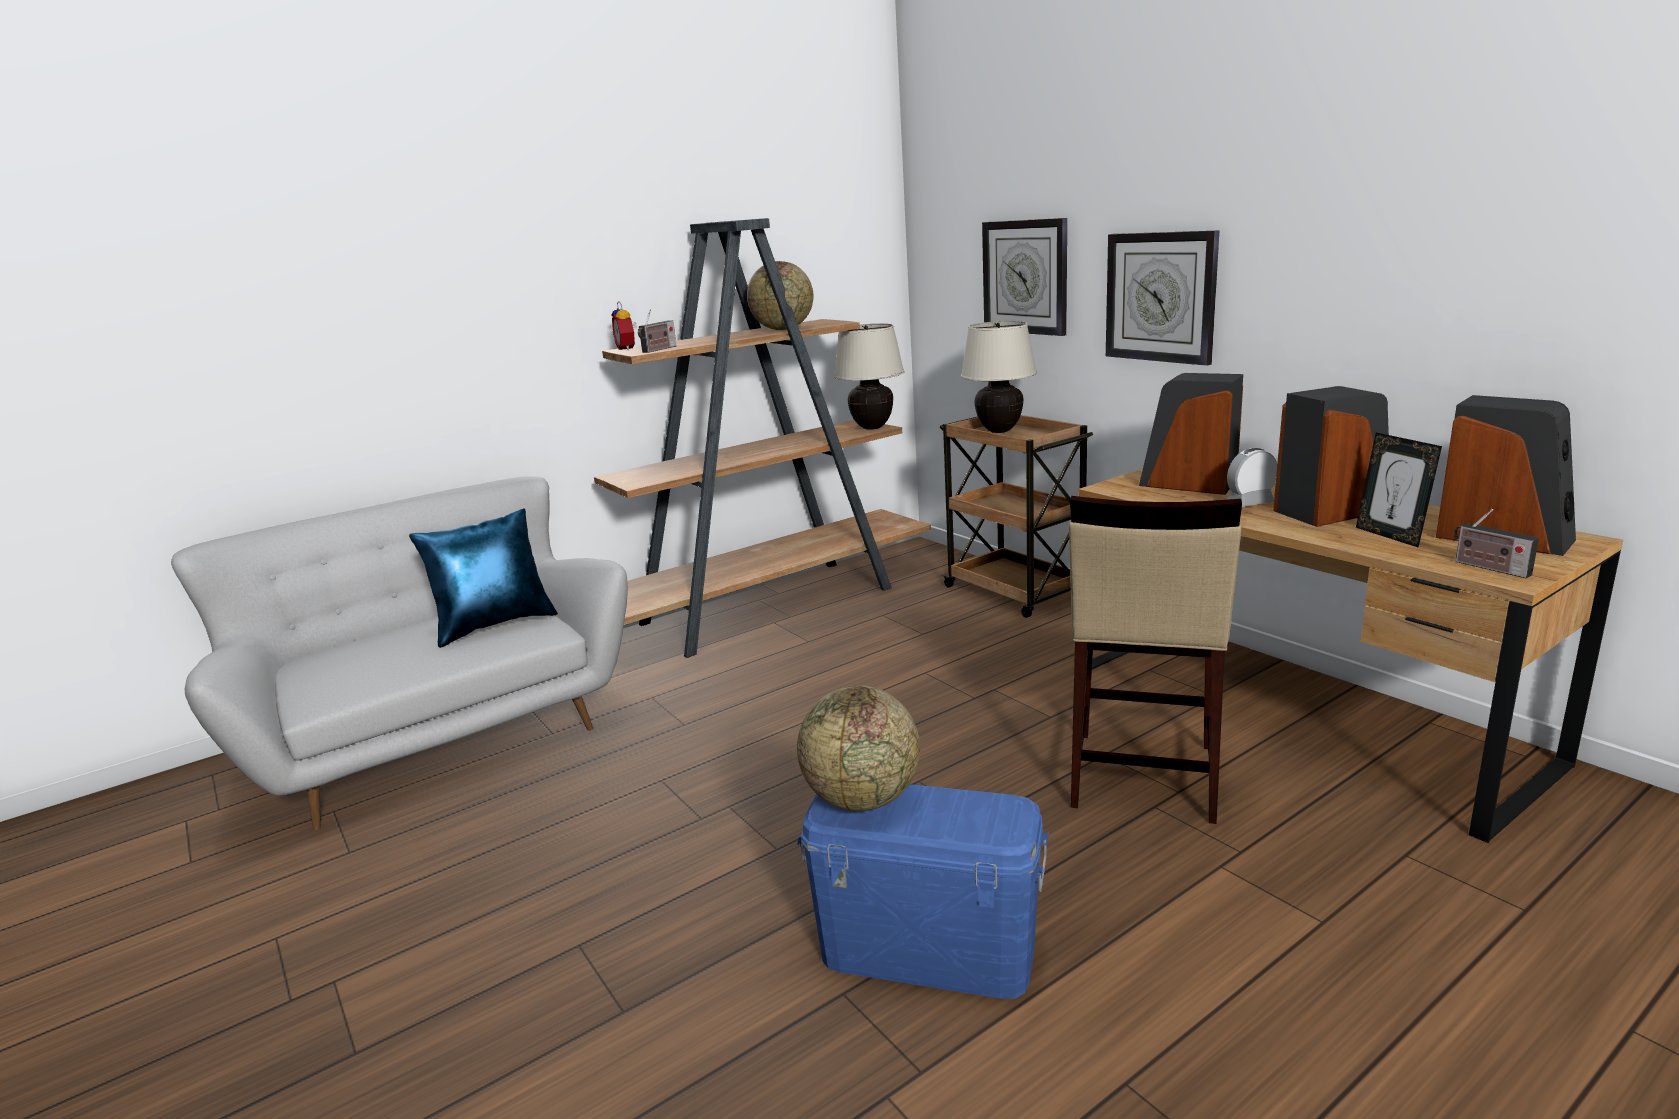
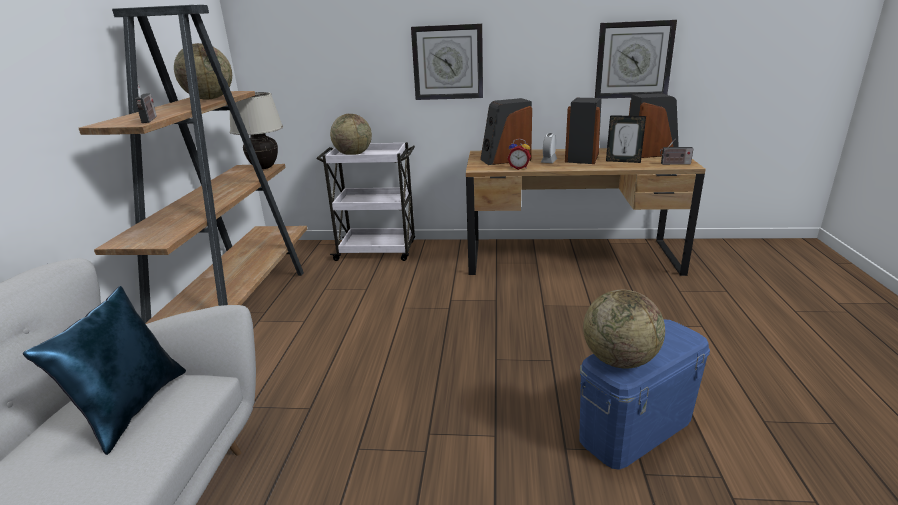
camera: 50 degrees left, 5 degrees up
alarm clock [612,301,638,350] -> alarm clock moved to [507,139,531,170]
brown cart [940,415,1093,618] -> white cart [317,142,415,261]
beige table lamp [961,321,1037,433] -> globe [330,114,372,155]
wall clock [982,218,1067,336] -> wall clock moved to [595,20,677,99]
beige stool [1069,496,1242,824] -> none

